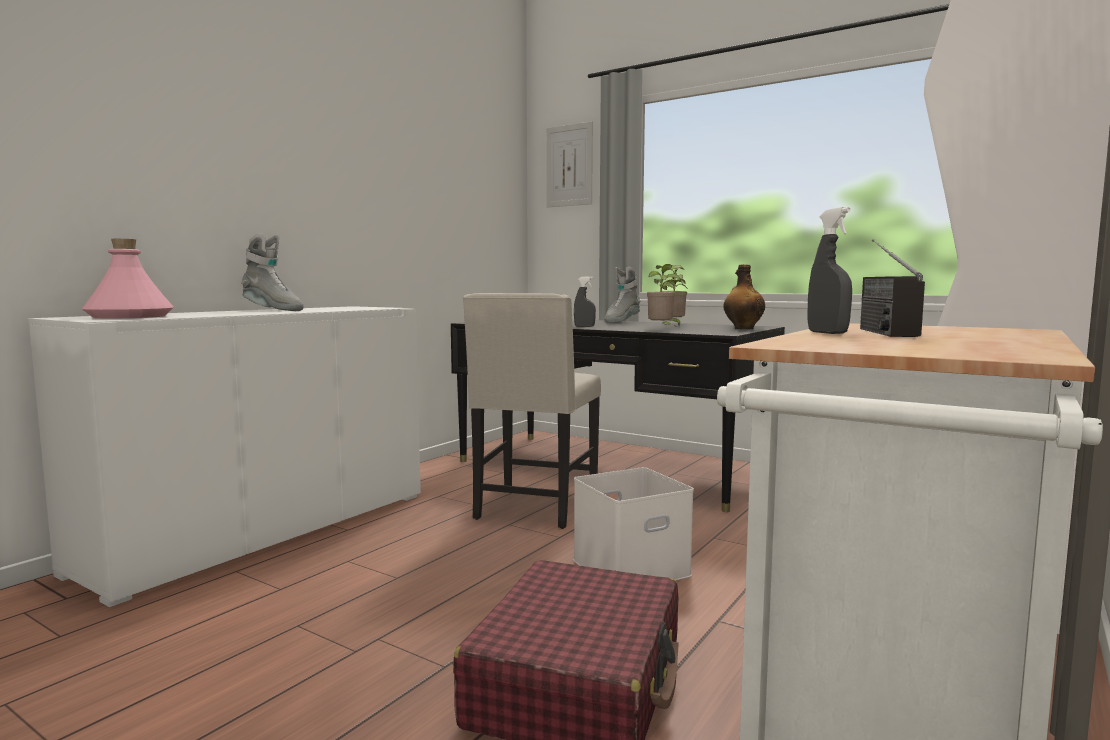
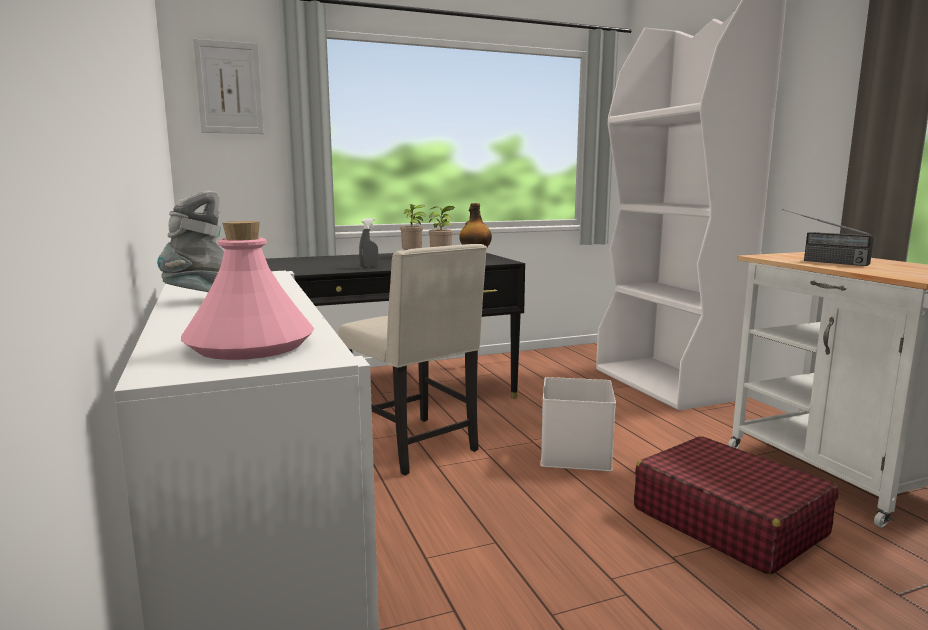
camera: 55 degrees left, 5 degrees up
grey boot [604,267,640,323] -> none
grey spray bottle [808,207,852,334] -> none

